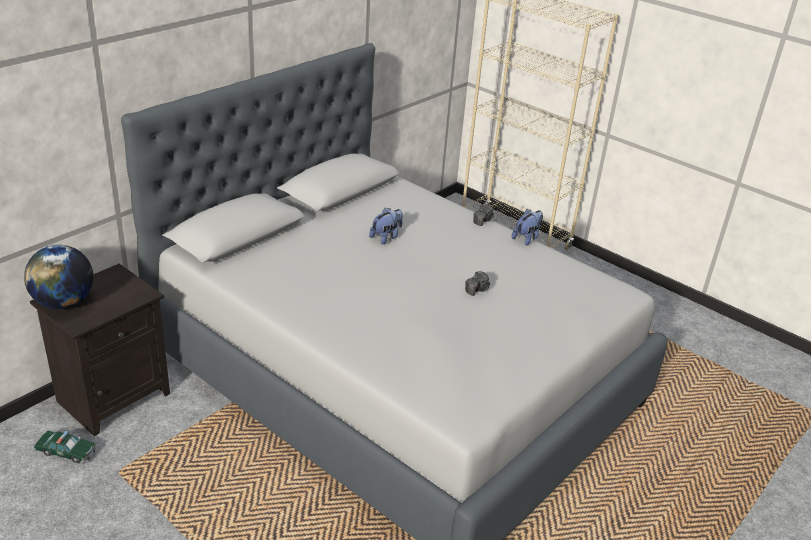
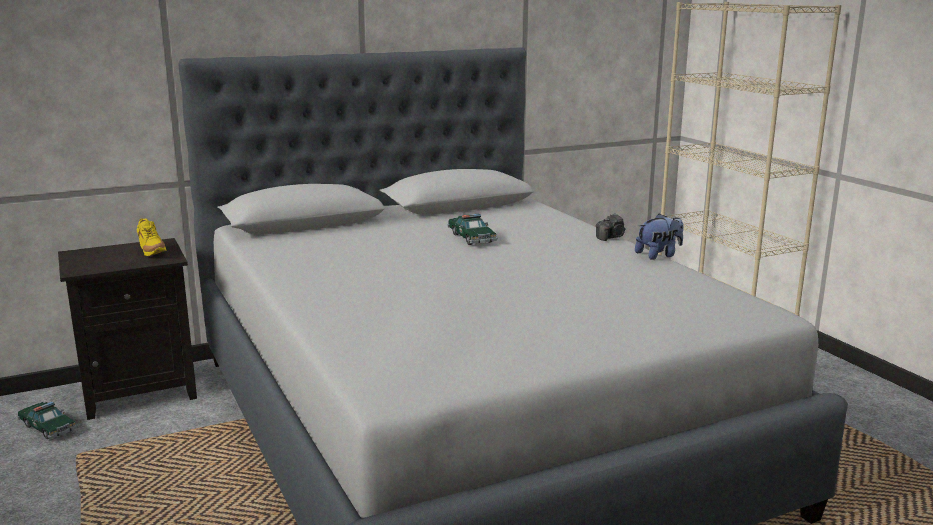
camera: 25 degrees right, 15 degrees down
globe [24,245,94,309] -> none
plush toy [369,208,403,245] -> toy car [447,214,498,245]
camera [465,271,490,296] -> none
none -> yellow shoe [137,218,166,256]

